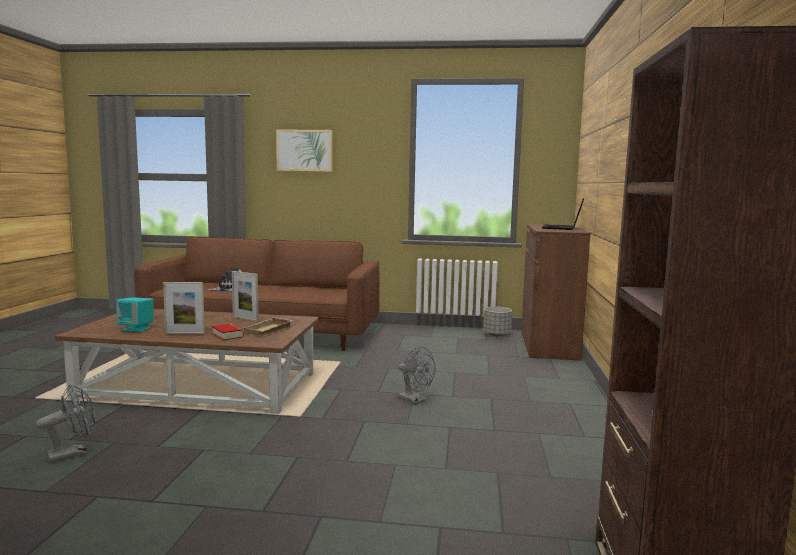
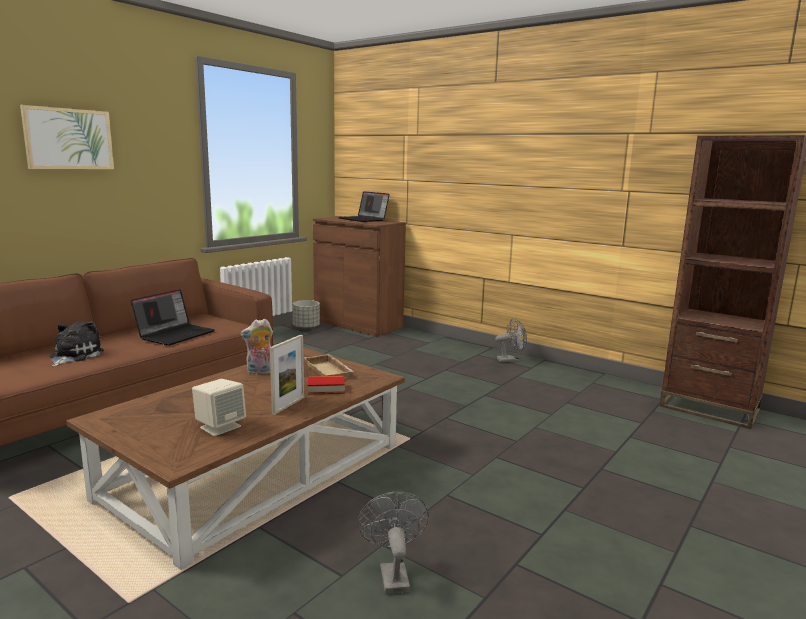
camera: 60 degrees left, 5 degrees up
turquoise speaker [116,297,154,332] -> beige speaker [192,379,246,436]
picture frame [232,271,259,322] -> plush toy [240,318,273,375]
grey fan [398,347,436,404] -> grey fan moved to [495,318,527,362]
none -> laptop [131,289,215,346]

